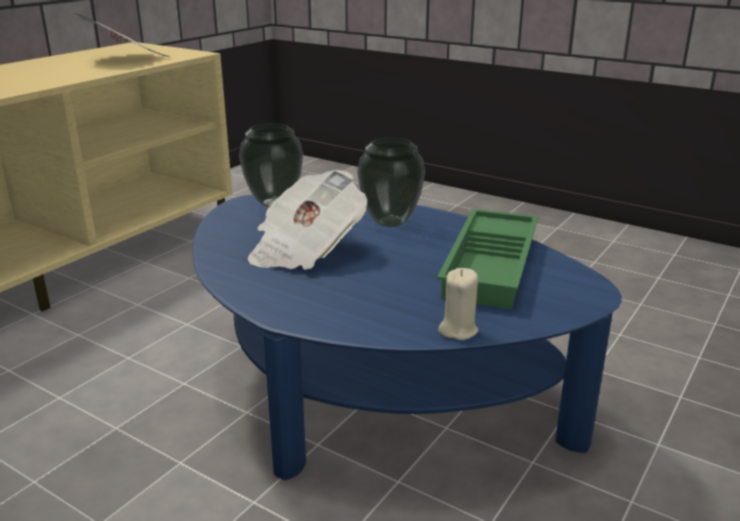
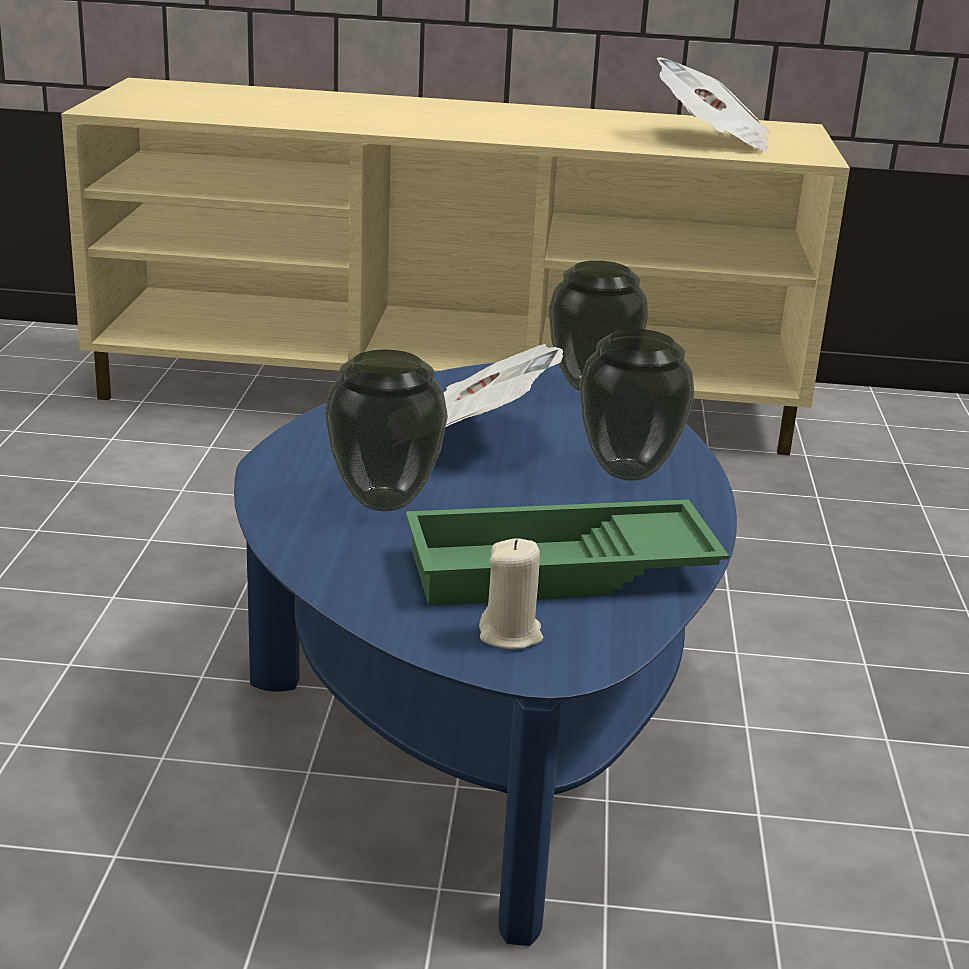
camera: 60 degrees right, 0 degrees up
beige candle [438,268,479,340] -> beige candle moved to [479,538,543,650]
none -> vase [324,350,448,512]

